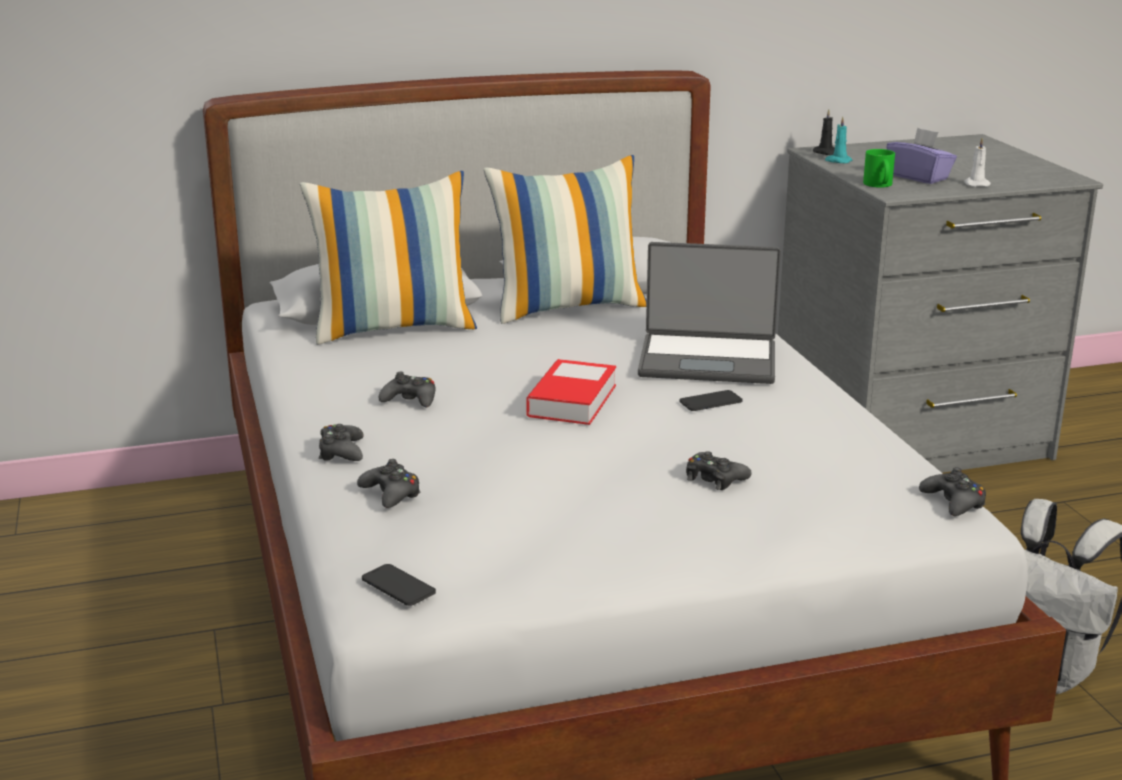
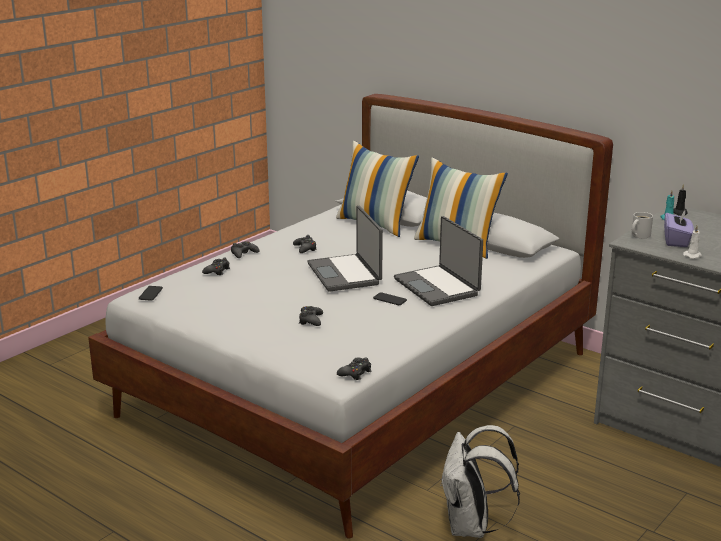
camera: 55 degrees right, 0 degrees up
book [526,359,616,425] -> laptop [307,206,383,292]
green mug [863,149,895,188] -> white mug [631,212,653,238]

